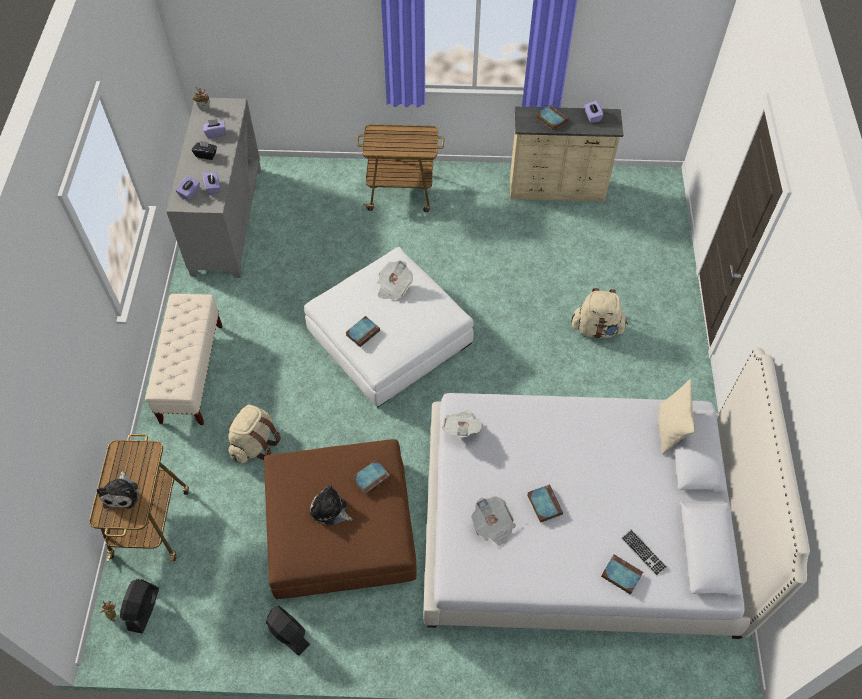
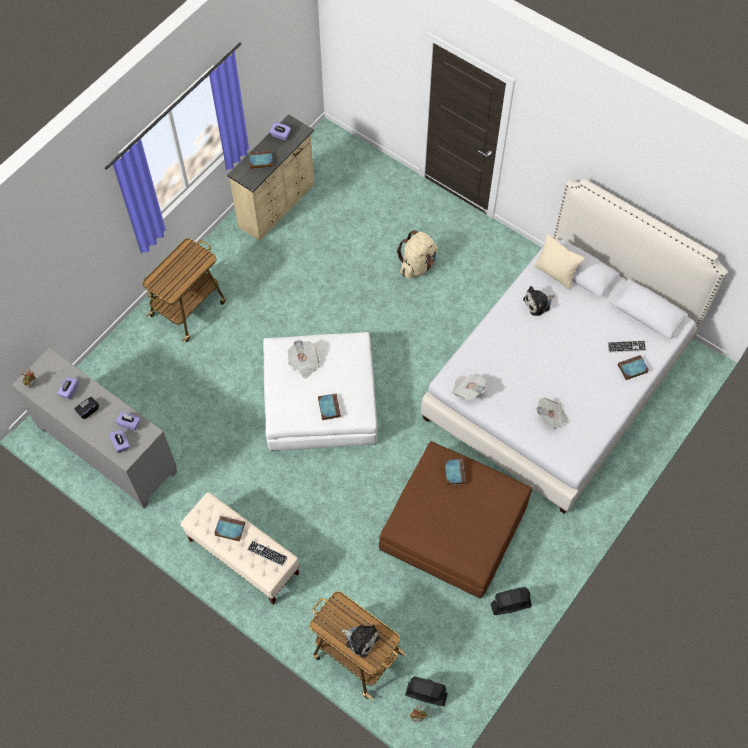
camera: 55 degrees left, 5 degrees up
black fan [120,579,159,633] -> black fan turned 150 degrees clockwise [405,676,447,706]
beige backpack [229,405,281,463] -> none
plush toy [310,484,353,526] -> plush toy moved to [523,286,554,316]
book [527,484,563,523] -> book moved to [214,516,245,542]
none -> keyboard [247,541,288,566]

